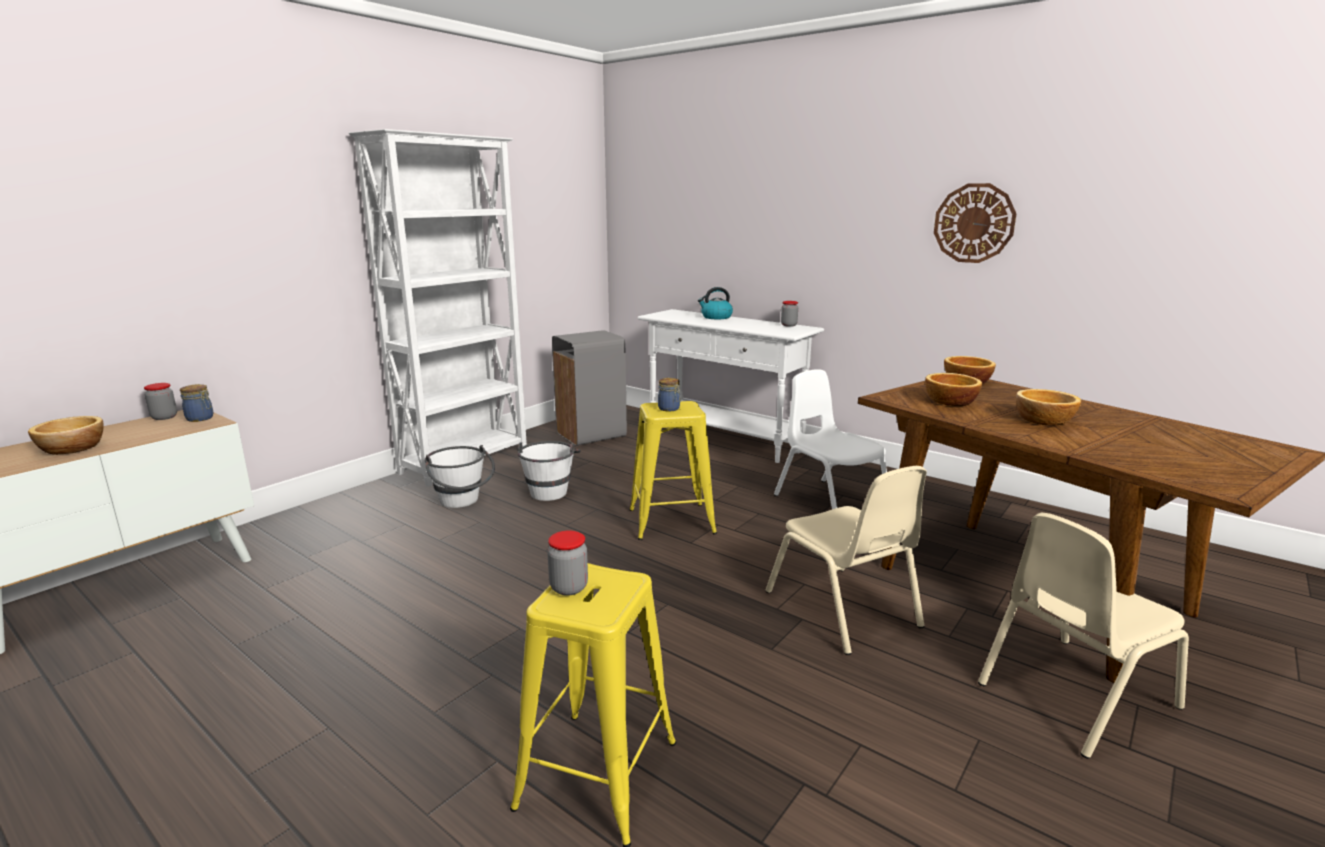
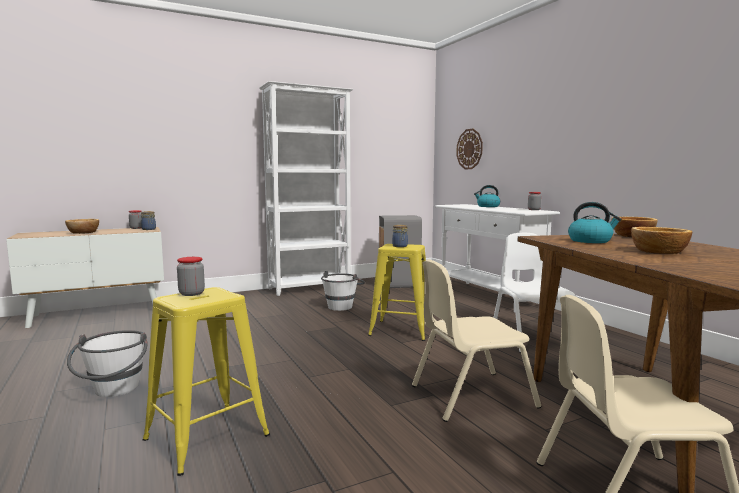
camera: 25 degrees right, 10 degrees down
white bucket [425,445,495,508] -> white bucket moved to [67,330,147,397]
beige chair [765,466,927,655] -> beige chair turned 75 degrees clockwise [412,260,541,422]
bowl [925,373,982,406] -> kettle [568,202,622,243]
wall clock [934,183,1016,263] -> wall clock moved to [456,129,483,169]

